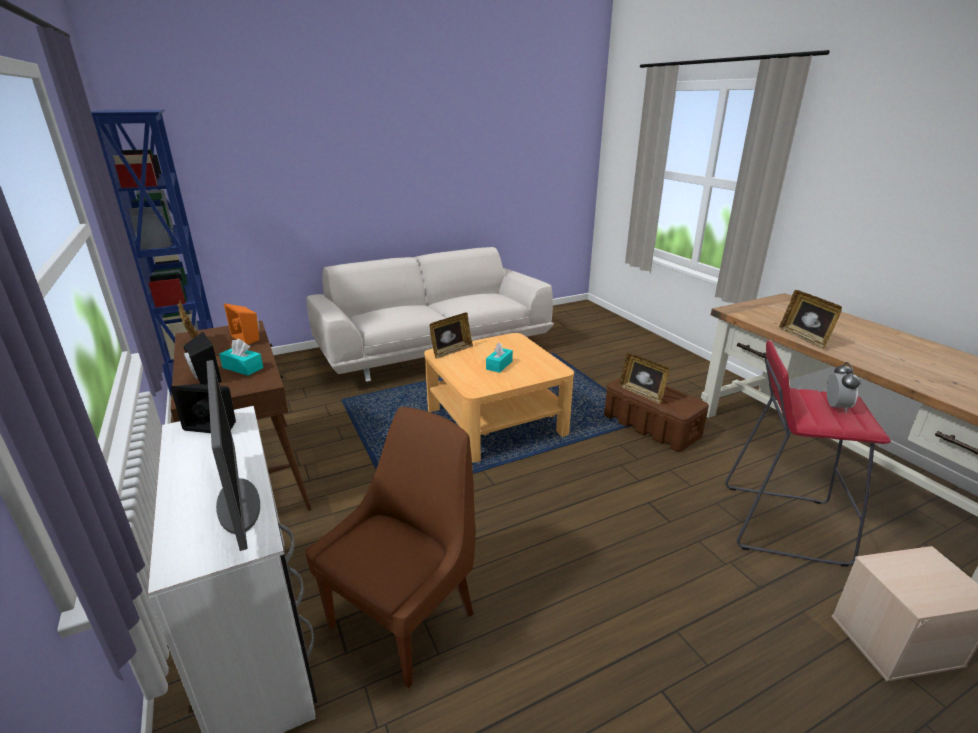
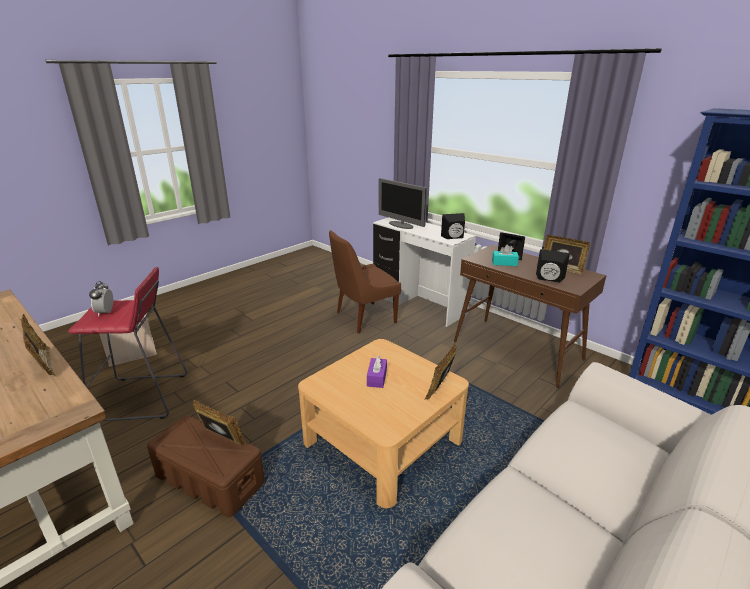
camera: 160 degrees right, 0 degrees up
orange speaker [224,303,259,345] -> black speaker [536,249,570,283]
brown chair [305,407,475,688] -> brown chair turned 45 degrees clockwise [329,230,401,334]
turquoise tissue box [486,343,513,373] -> purple tissue box [367,355,387,388]

